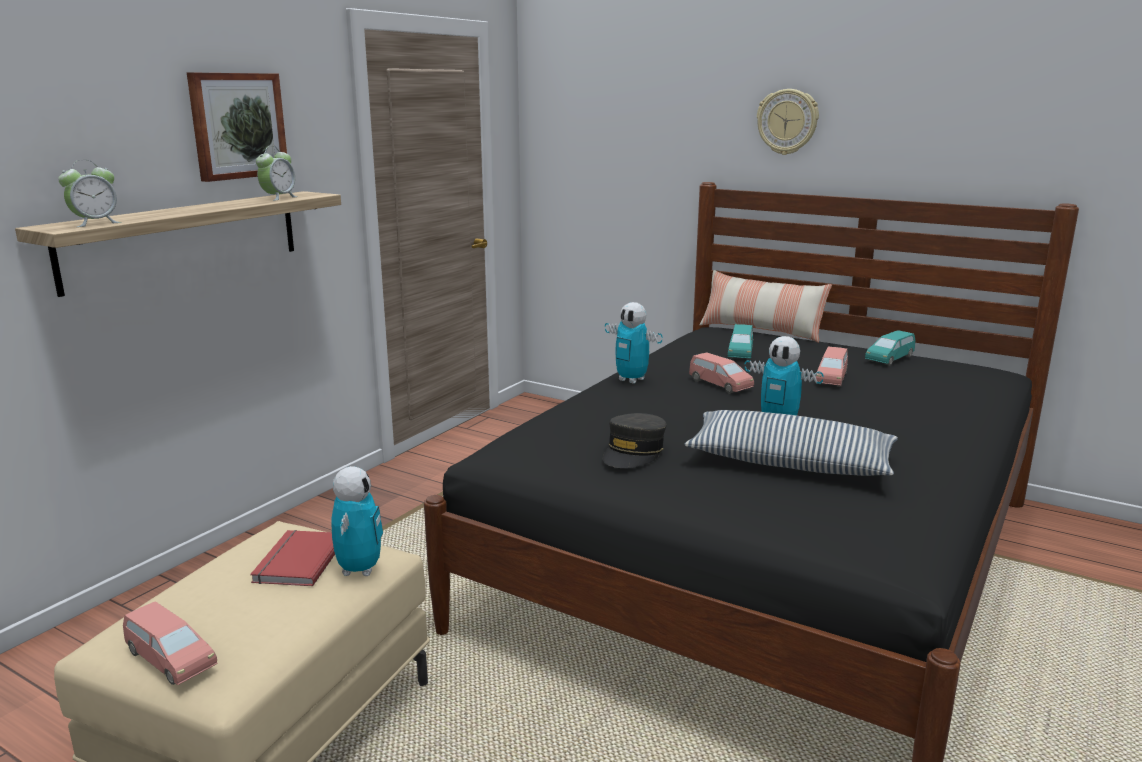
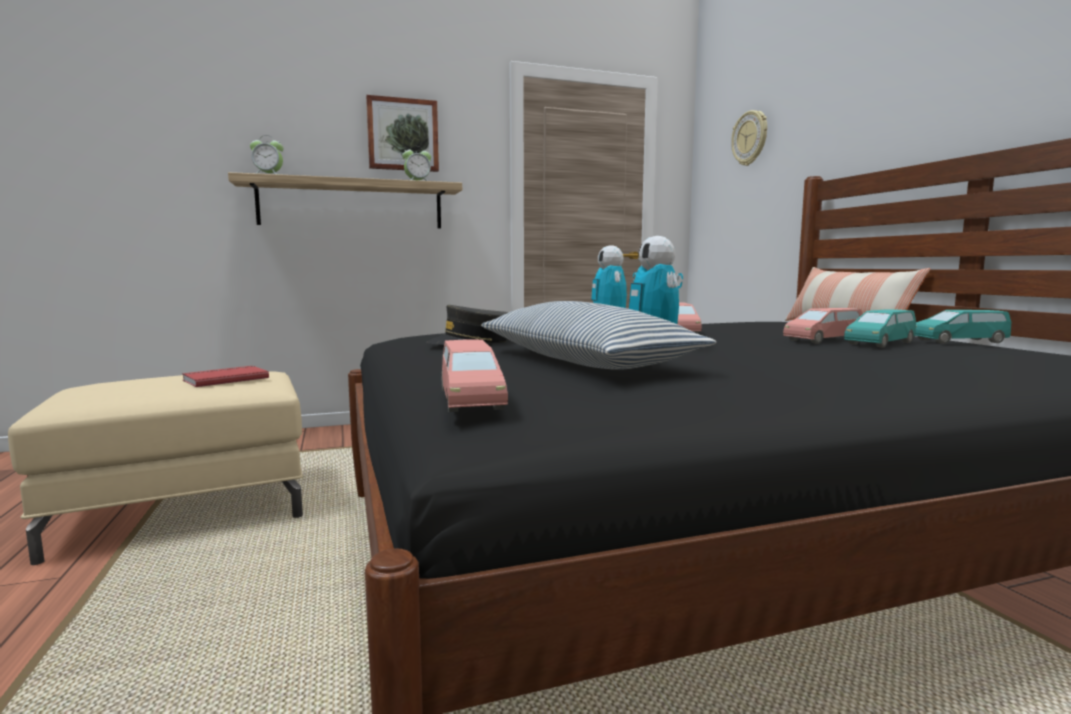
camera: 40 degrees right, 10 degrees down
pink toy car [123,601,218,685] -> pink toy car moved to [442,340,508,412]
toy robot [331,466,383,576] -> none
turquoise toy car [728,324,753,360] -> turquoise toy car moved to [844,309,916,348]
wall clock [757,89,819,155] -> wall clock moved to [731,110,767,166]

